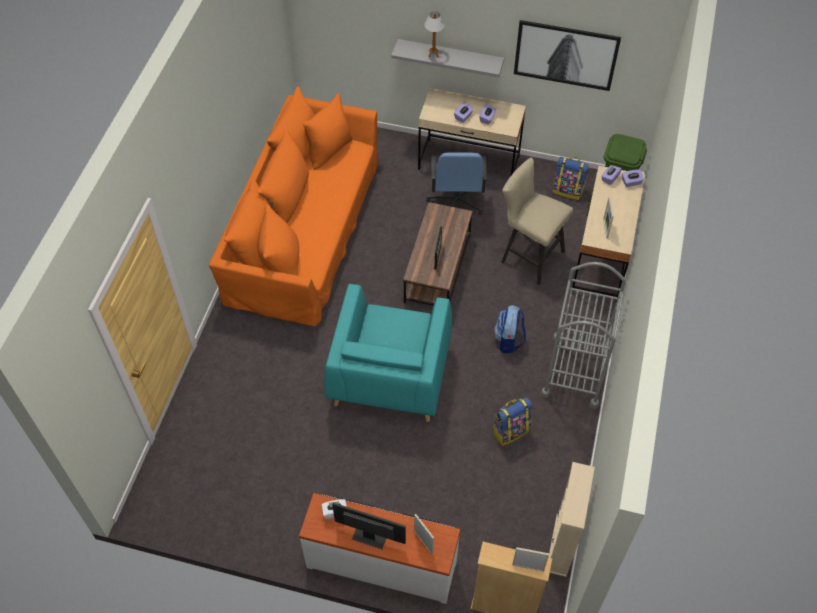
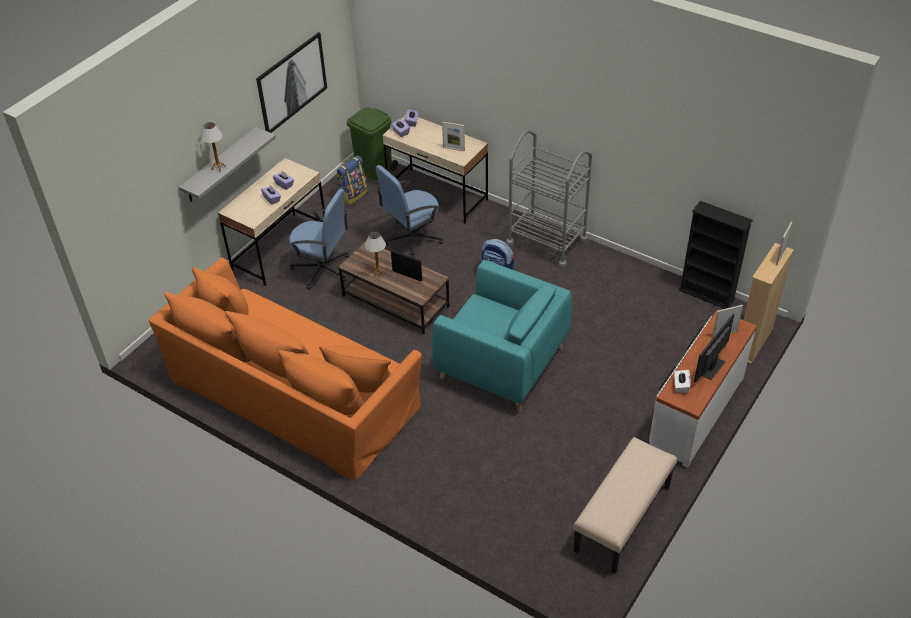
camera: 70 degrees left, 10 degrees down
backpack [492,398,532,446] -> none
beige stool [502,158,573,285] -> blue office chair [376,165,443,258]
beige bookcase [548,462,595,577] -> black bookcase [679,201,753,309]
none -> table lamp [365,232,386,277]
none -> beige bench [573,437,677,573]

